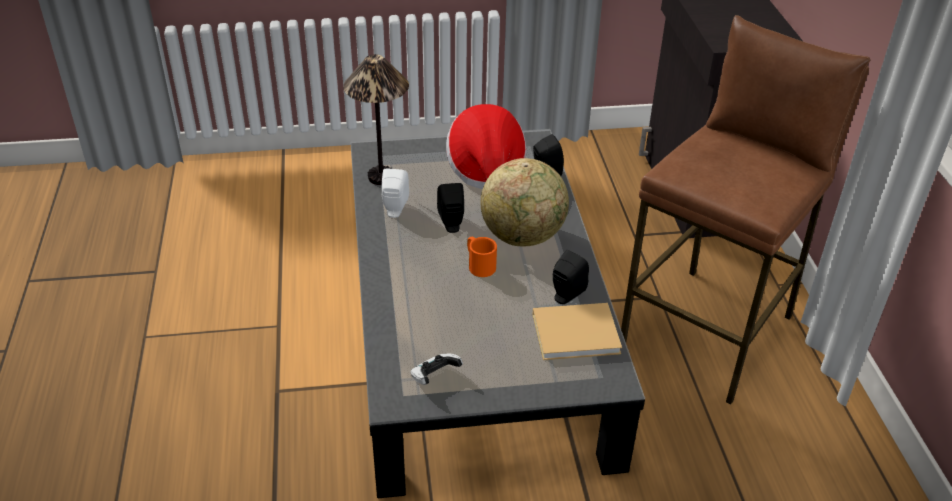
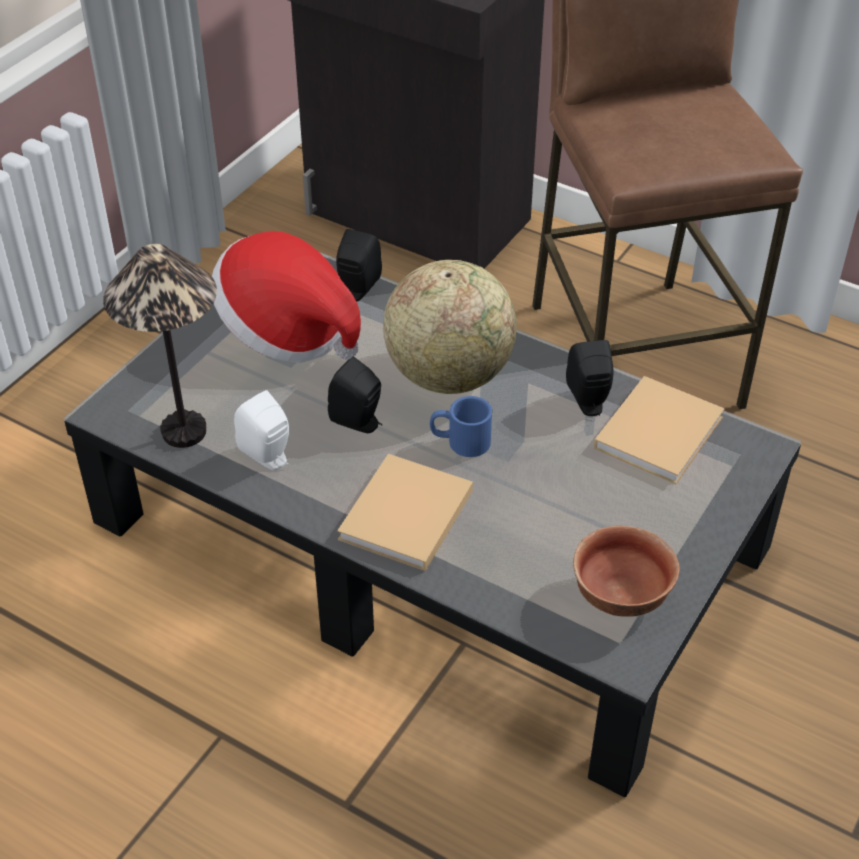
camera: 50 degrees left, 5 degrees up
game controller [411,354,463,385] -> bowl [573,526,680,617]
orange mug [467,236,497,277] -> blue mug [430,396,492,457]
none -> beige book [337,454,473,571]

